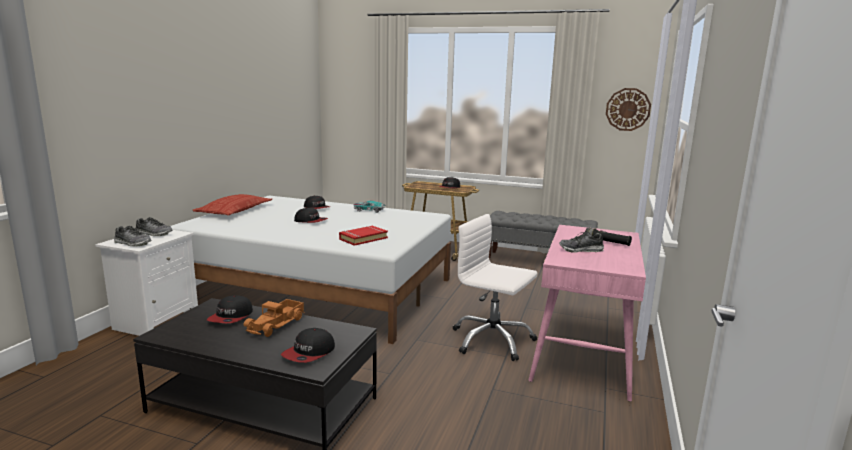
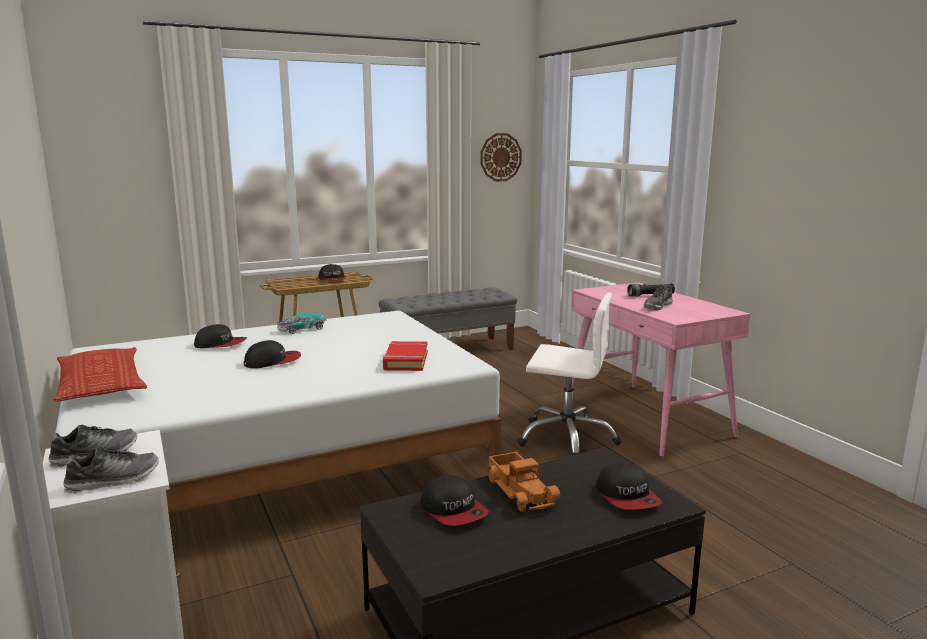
camera: 45 degrees left, 0 degrees up
white office chair [453,214,538,361] -> white office chair turned 150 degrees counterclockwise [517,293,621,456]

